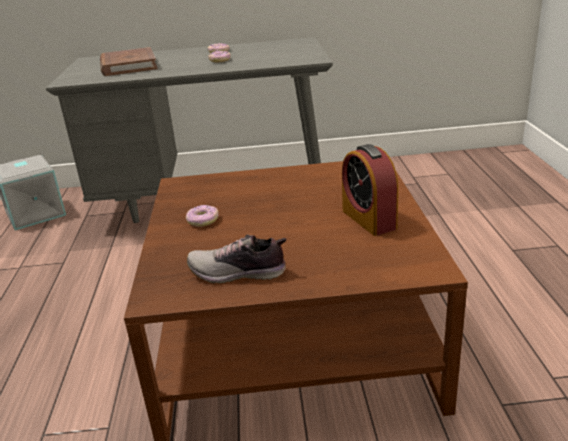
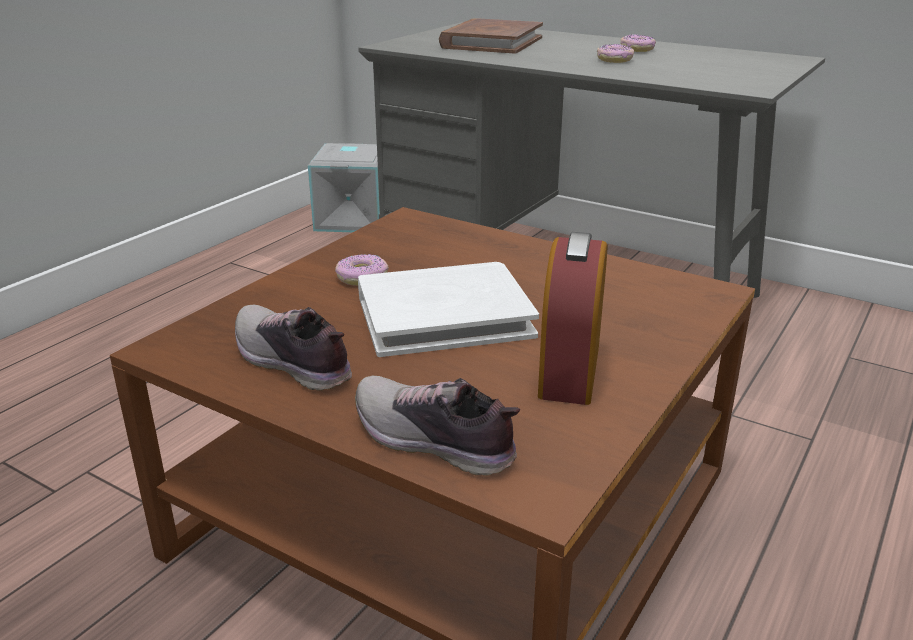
camera: 35 degrees right, 0 degrees up
none -> shoe [355,376,520,476]
none -> white book [358,262,539,357]

